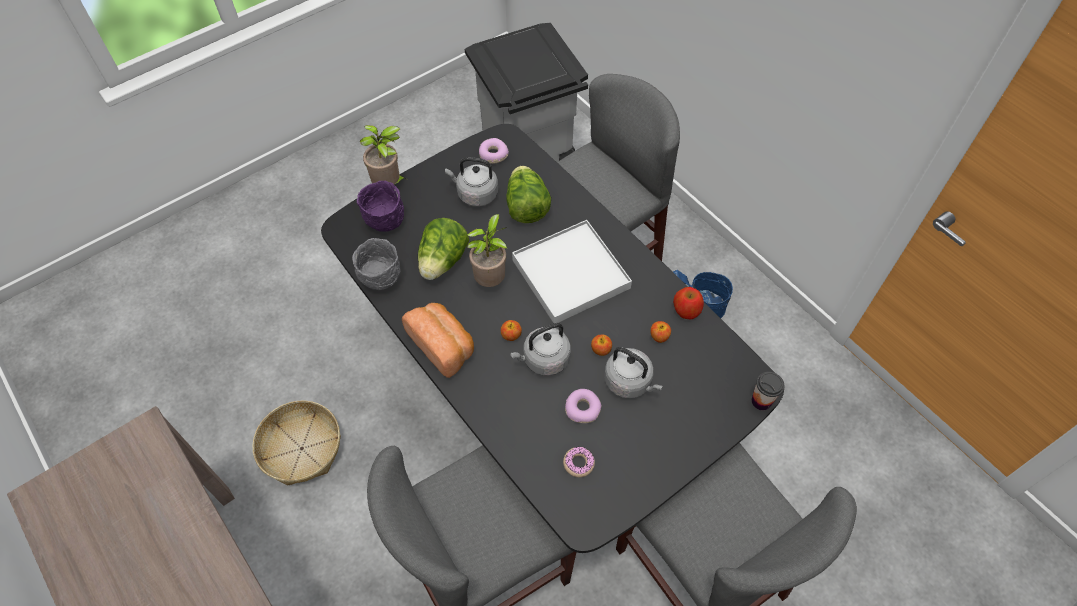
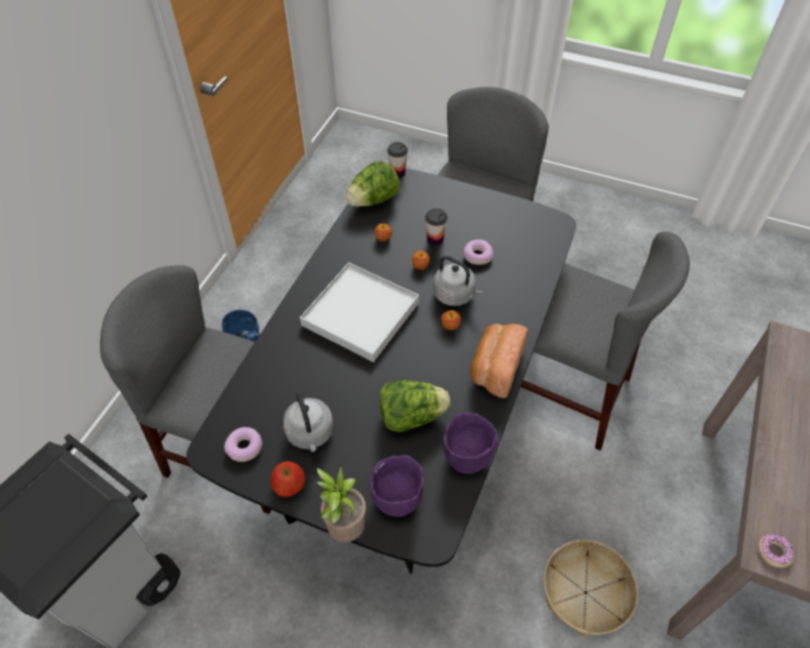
camera: 120 degrees left, 5 degrees down
grey bowl [352,238,401,290] -> purple bowl [444,412,498,474]
potted plant [467,214,507,287] -> none
lettuce [506,166,551,223] -> lettuce moved to [346,161,400,207]
donut [563,447,595,477] -> donut moved to [758,534,794,568]
grey kettle [604,347,662,398] -> cup [425,208,448,246]
apple [673,287,704,319] -> apple moved to [271,461,305,497]

